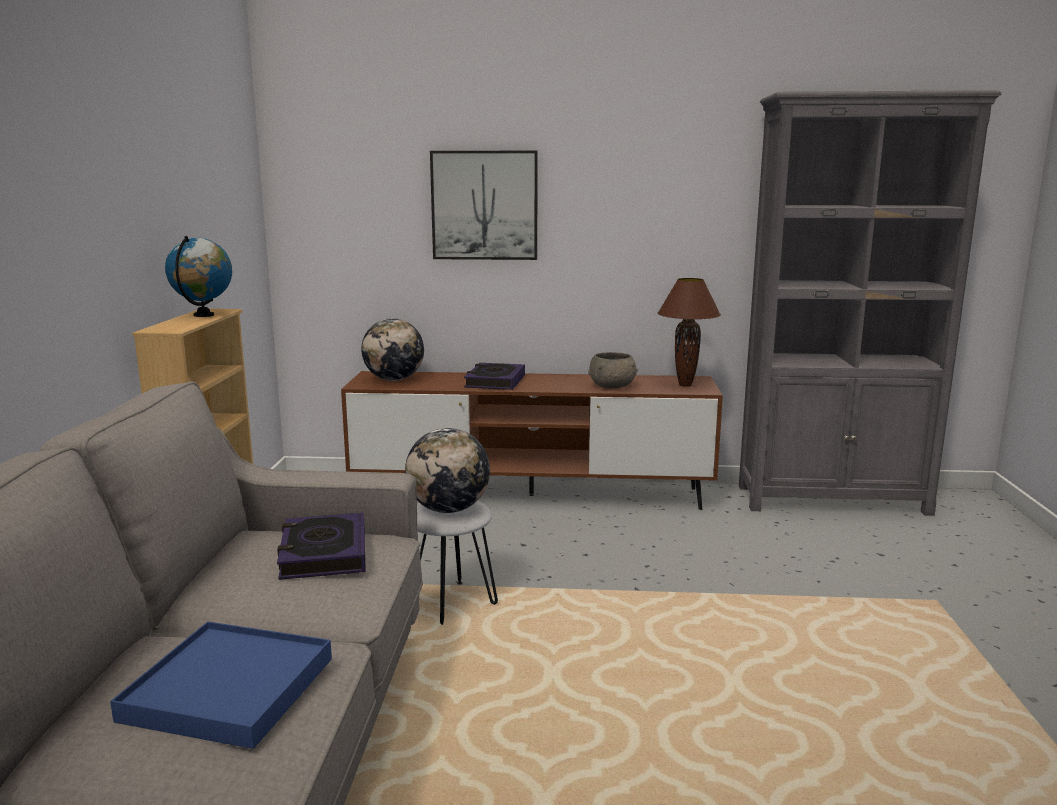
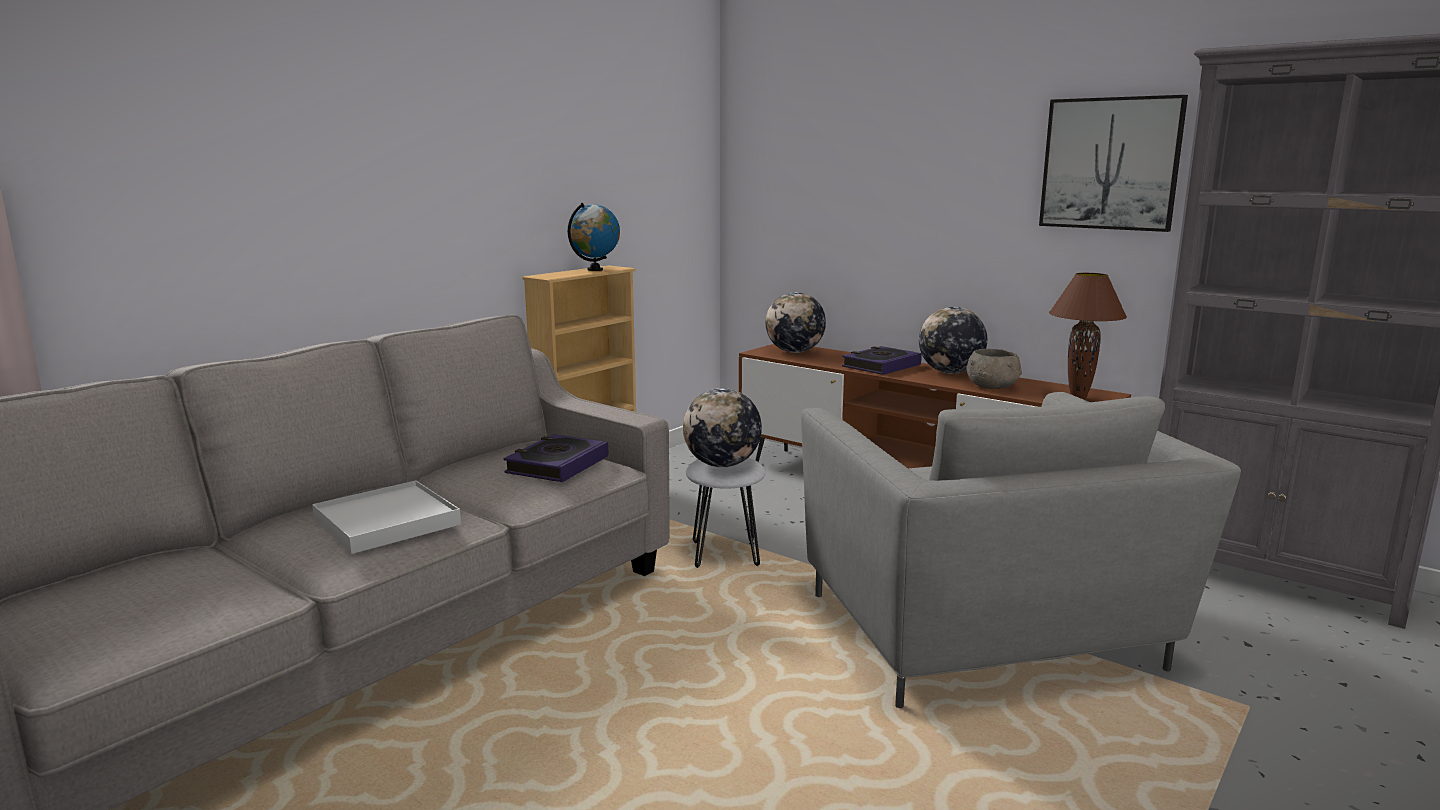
camera: 35 degrees right, 0 degrees up
blue tray [110,621,332,749] -> white tray [312,481,461,554]
picture [430,151,538,260] -> picture moved to [1039,95,1188,232]
none -> grey armchair [801,392,1241,708]
none -> globe [919,307,987,374]

